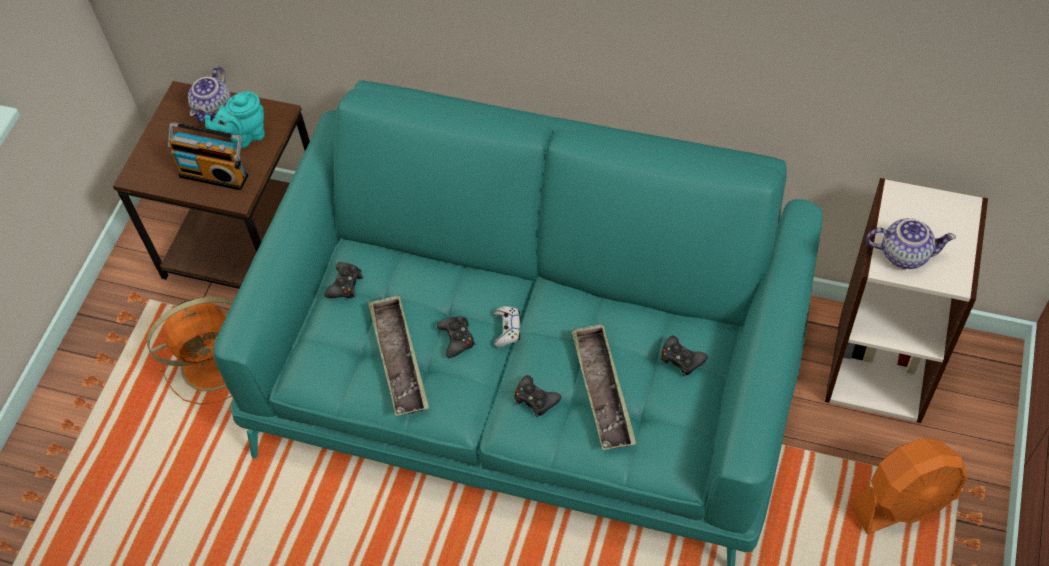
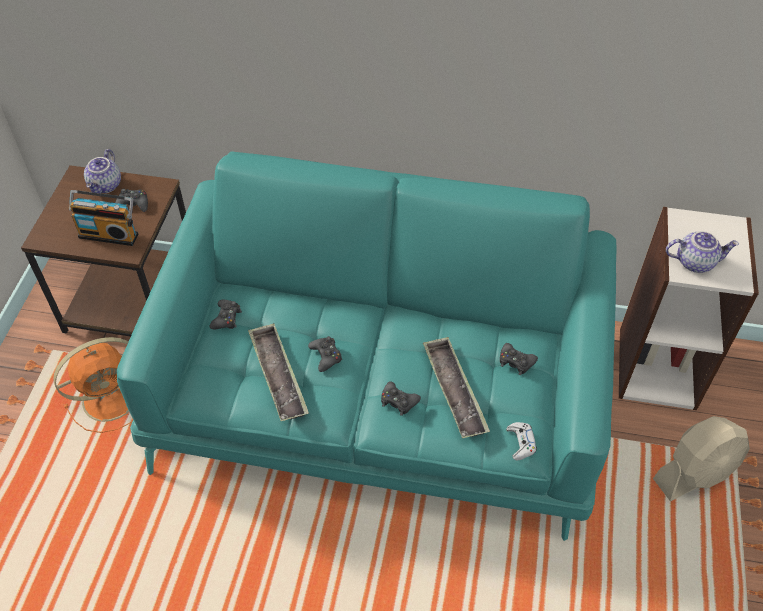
camera: 10 degrees left, 5 degrees down
turquoise teapot [205,91,265,148] -> black game controller [115,189,148,212]
white game controller [494,306,520,347] -> white game controller moved to [506,422,537,460]
orange fan [850,438,966,534] -> beige fan [653,416,750,501]

